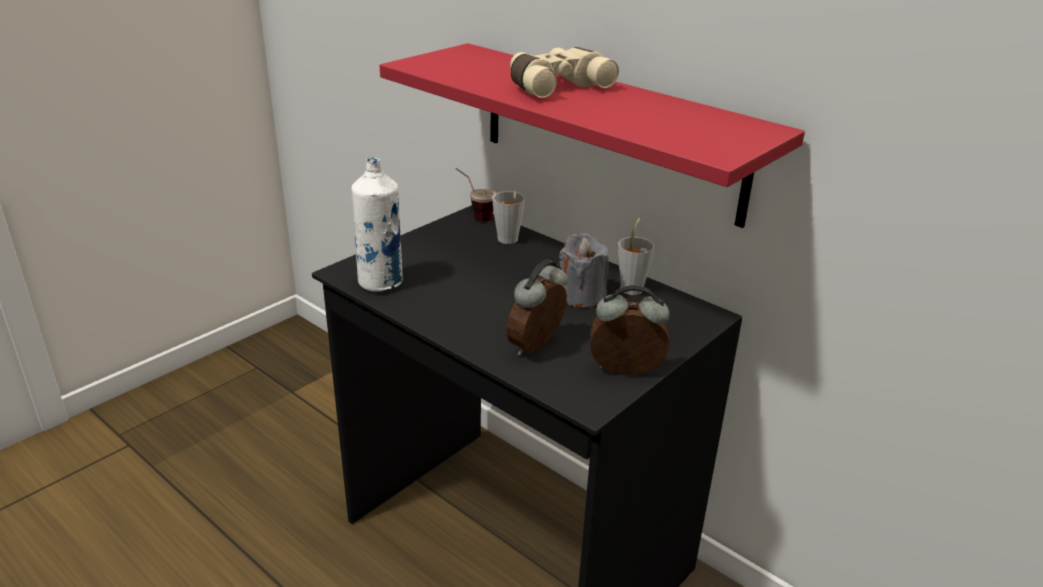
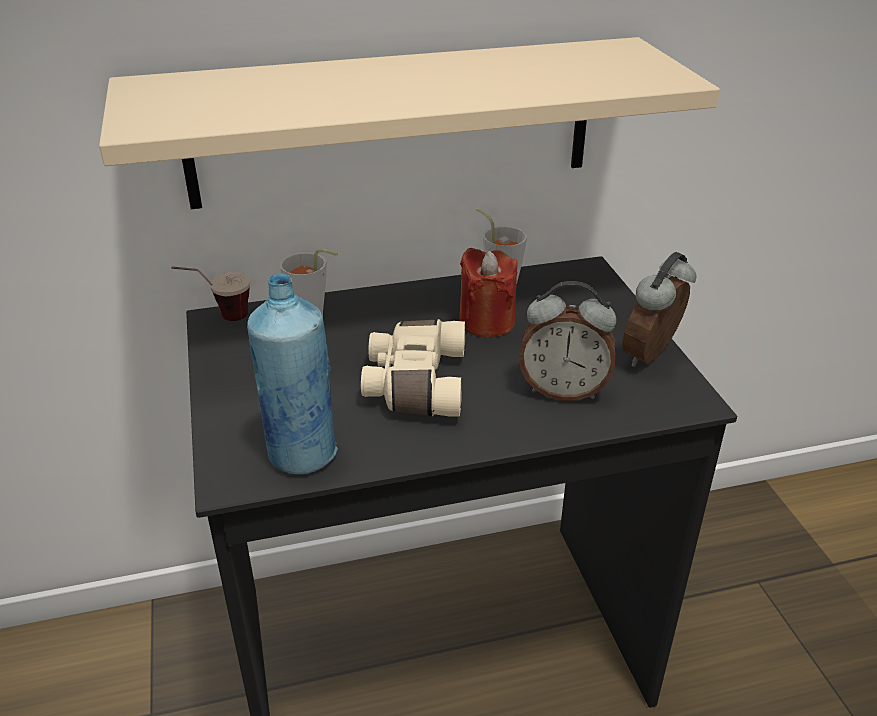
camera: 55 degrees left, 5 degrees up
white bottle [351,157,403,292] -> blue bottle [247,274,338,475]
red shelf [379,43,805,228] -> beige shelf [99,37,720,209]
alarm clock [507,260,568,356] -> alarm clock turned 60 degrees counterclockwise [519,281,617,401]
beige binoculars [510,47,619,98] -> beige binoculars moved to [361,319,465,416]
grey candle [559,233,609,308] -> red candle [459,248,517,338]

